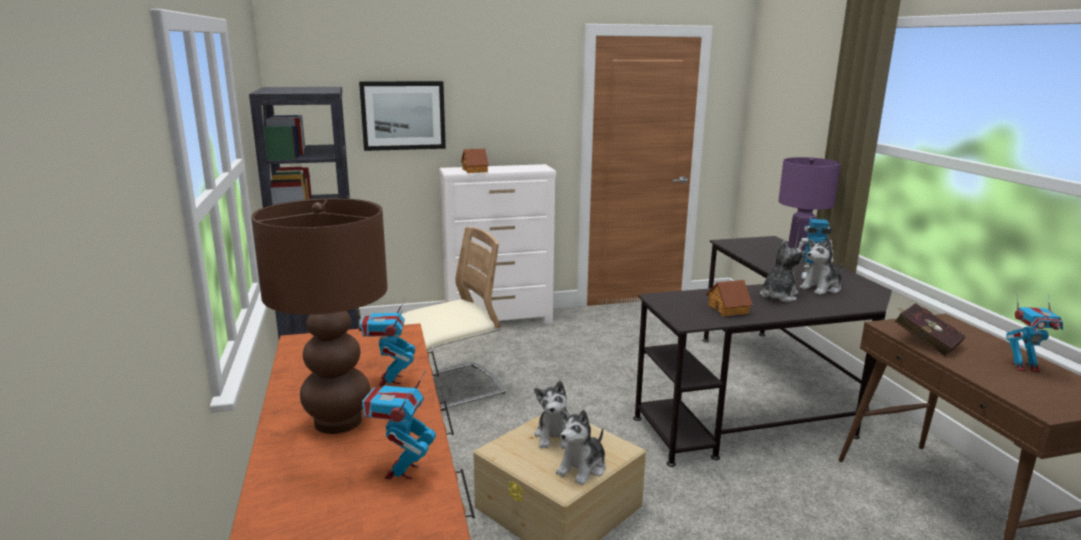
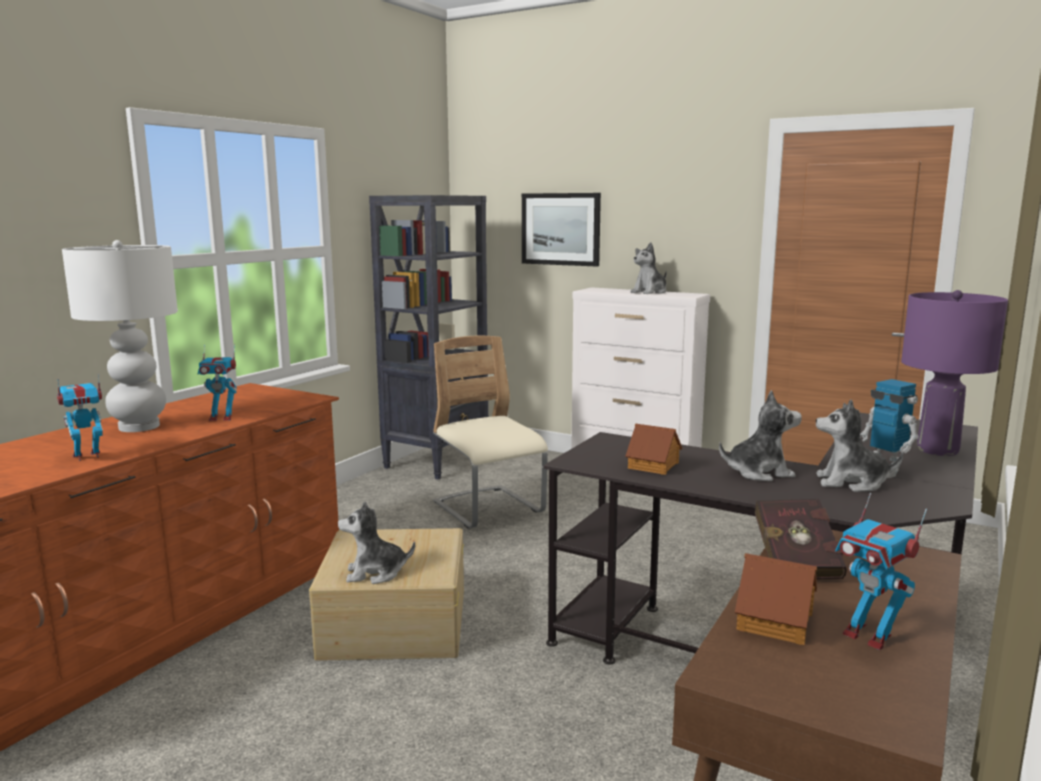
camera: 45 degrees right, 5 degrees down
brown table lamp [251,198,387,434] -> white table lamp [62,240,178,432]
toy robot [359,298,415,386] -> toy robot turned 135 degrees counterclockwise [198,344,237,421]
beige chair [401,227,506,411] -> beige chair turned 135 degrees counterclockwise [433,336,548,528]
toy house [461,149,489,173] -> toy house moved to [735,553,817,645]
plush toy [534,381,568,449] -> plush toy moved to [631,242,667,294]

